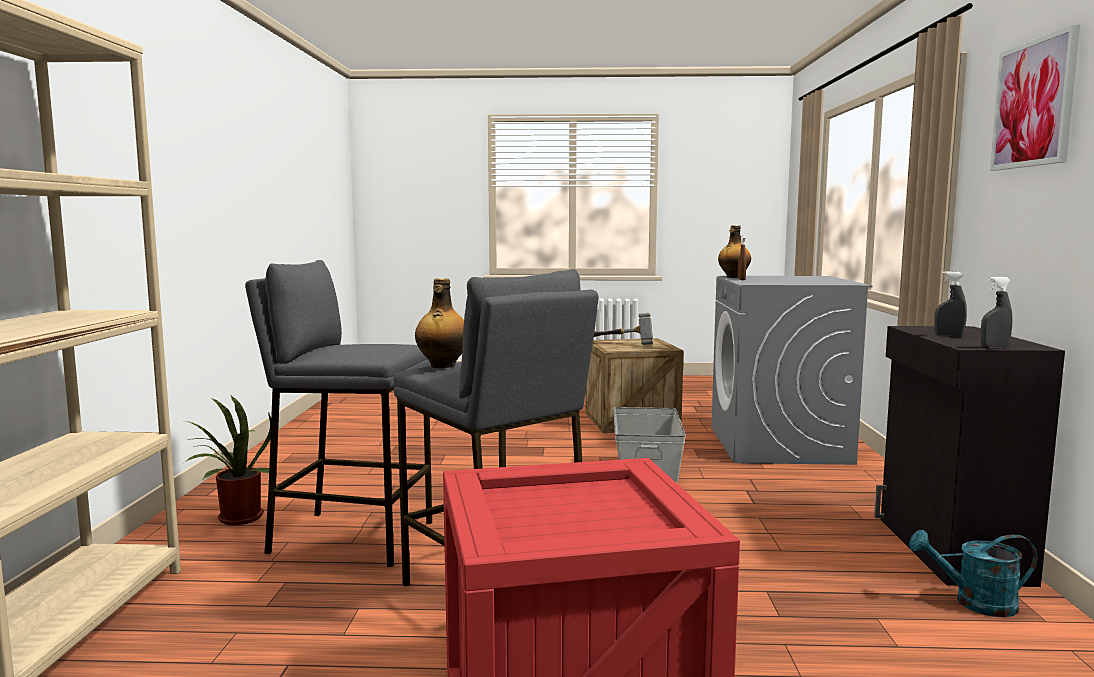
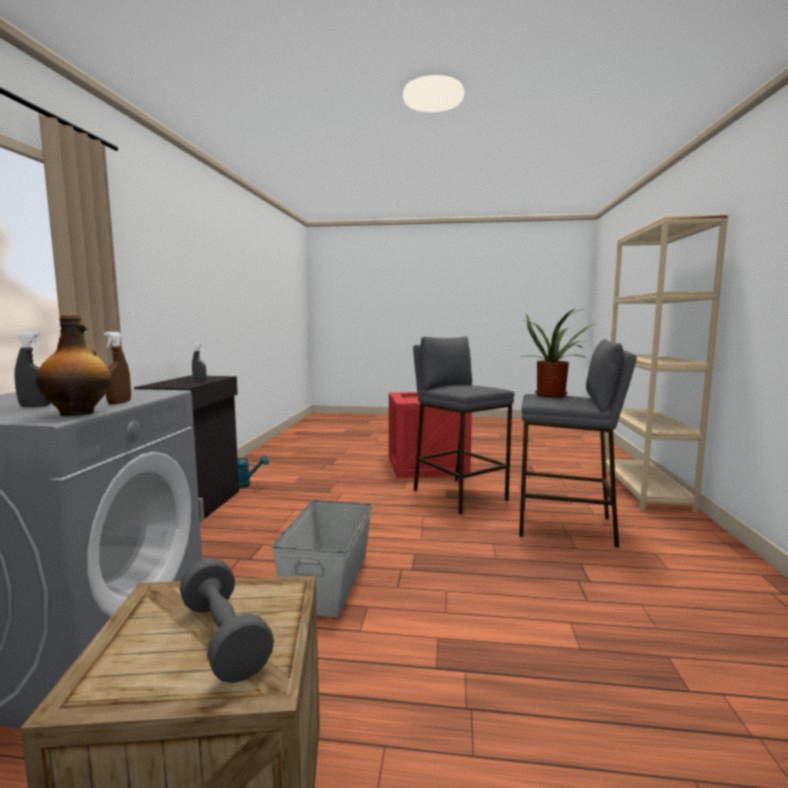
camera: 175 degrees left, 0 degrees up
potted plant [184,396,277,525] -> potted plant moved to [522,309,598,398]
bottle [415,279,464,368] -> none
hammer [594,313,653,345] -> grey dumbbell [180,558,274,683]
grey spray bottle [981,277,1013,349] -> grey spray bottle moved to [14,332,51,407]
picture [990,24,1080,171] -> none

